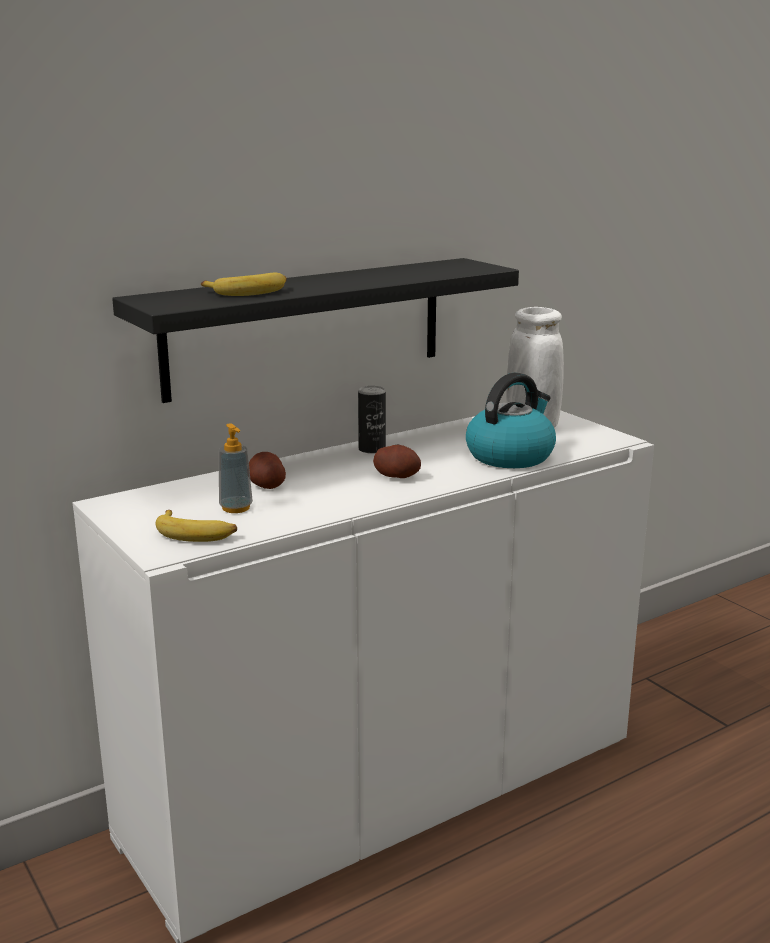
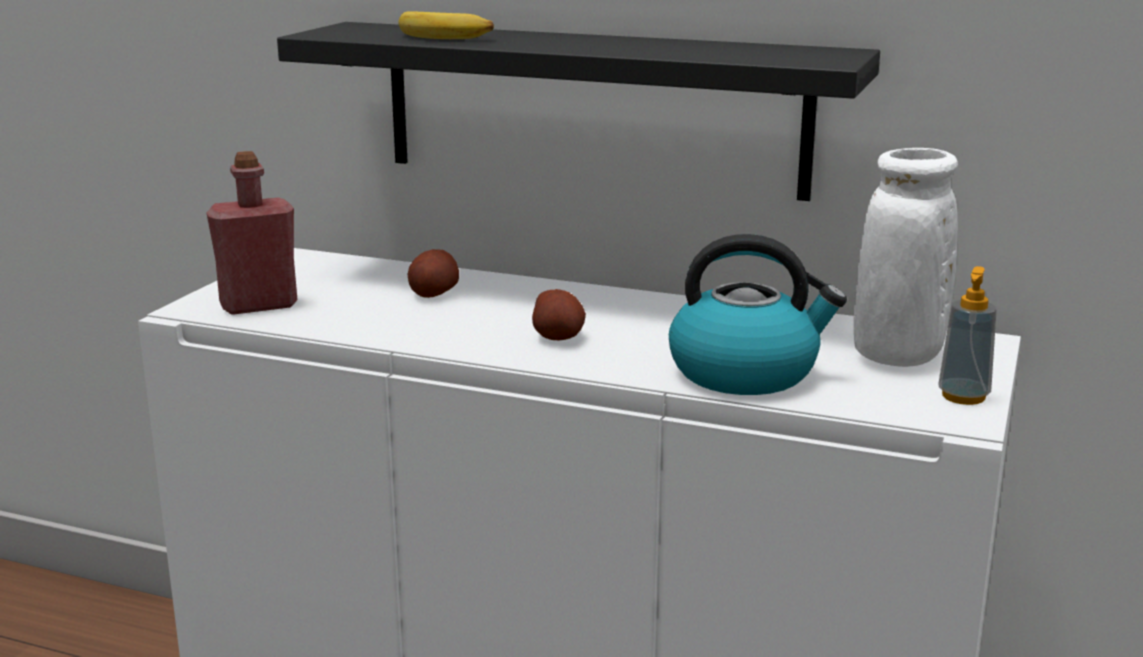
camera: 55 degrees right, 0 degrees up
banana [155,510,237,542] -> red bottle [207,151,297,315]
soap dispenser [219,423,253,513] -> soap dispenser moved to [938,266,997,405]
can [358,386,386,454] -> none

